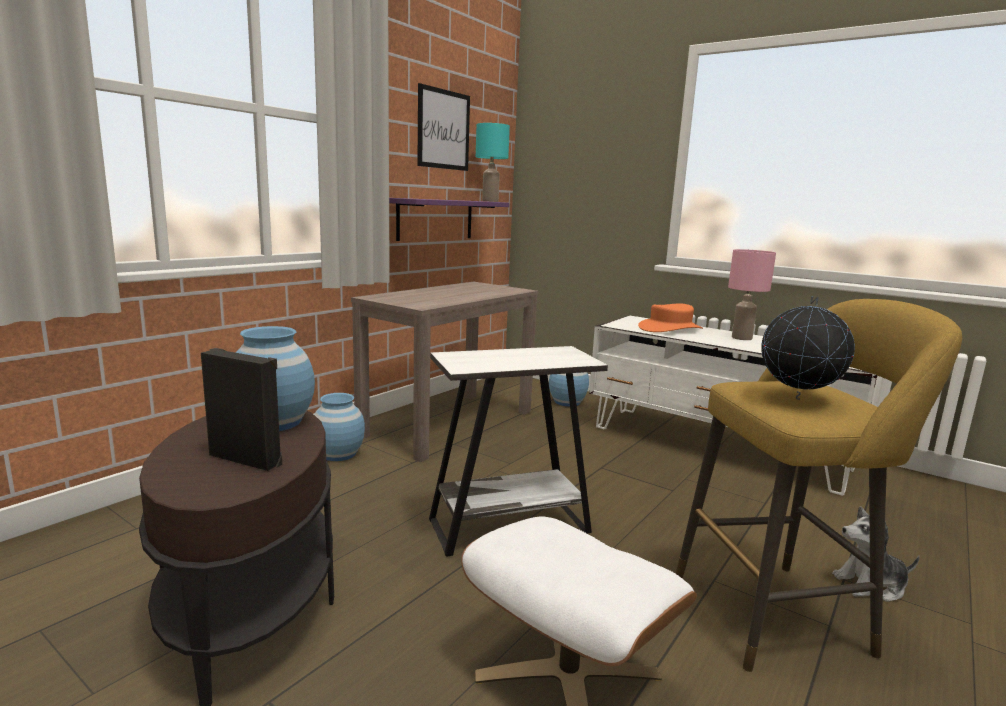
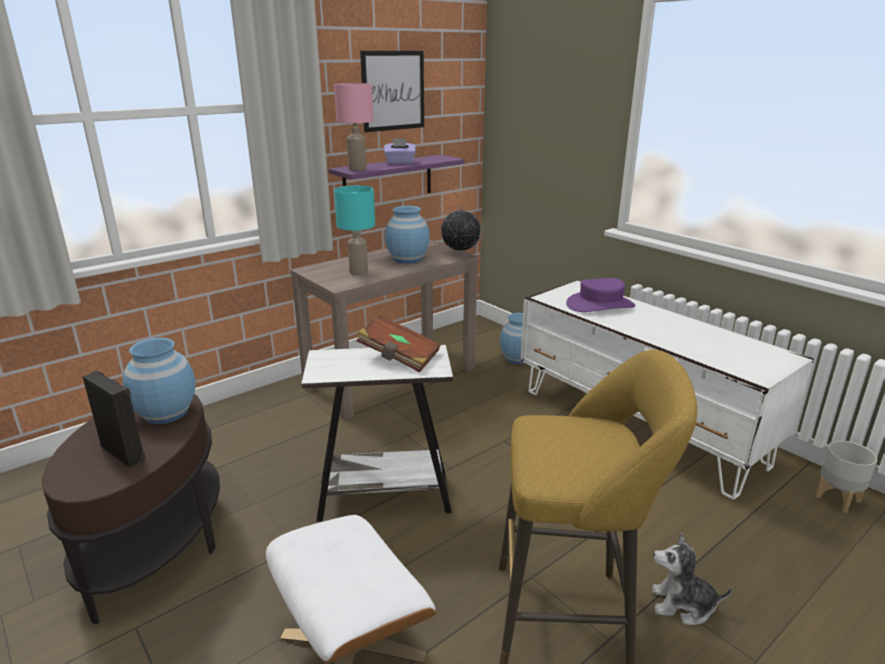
camera: 15 degrees right, 10 degrees up
blue vase [314,393,365,461] -> blue vase moved to [385,206,430,264]
turquoise table lamp [476,123,510,202] -> turquoise table lamp moved to [334,185,375,275]
orange hat [638,304,703,332] -> purple hat [566,278,635,312]
pink table lamp [728,249,776,340] -> pink table lamp moved to [334,83,373,171]
globe [761,296,855,400] -> globe moved to [441,206,481,256]
none -> brown book [357,316,441,372]
none -> purple tissue box [384,138,416,164]
none -> grey planter [815,441,878,513]

